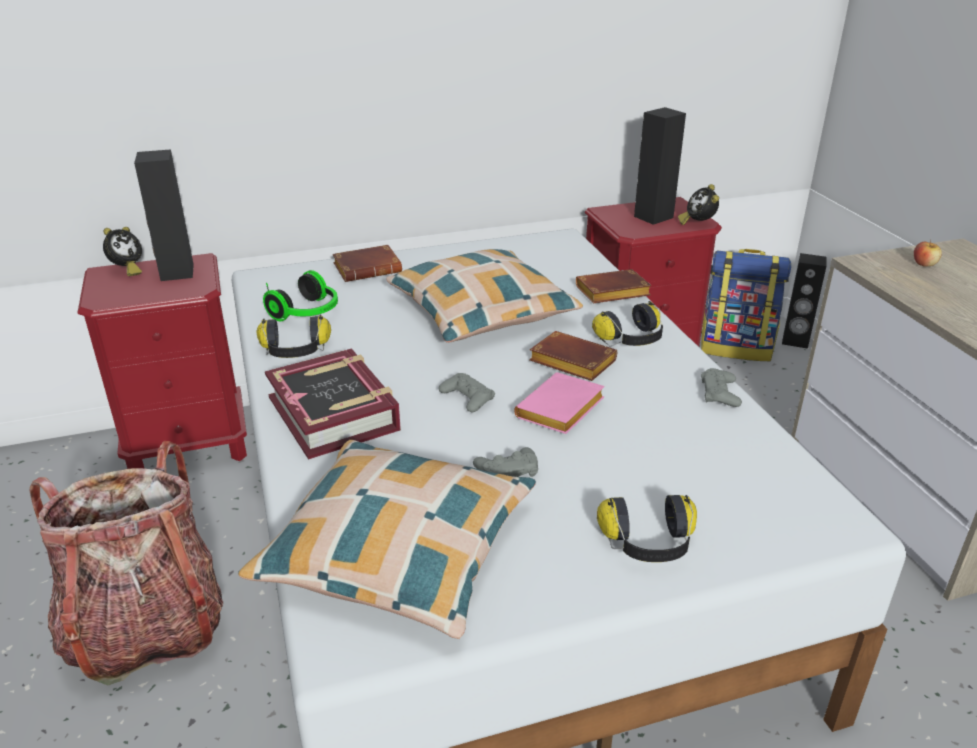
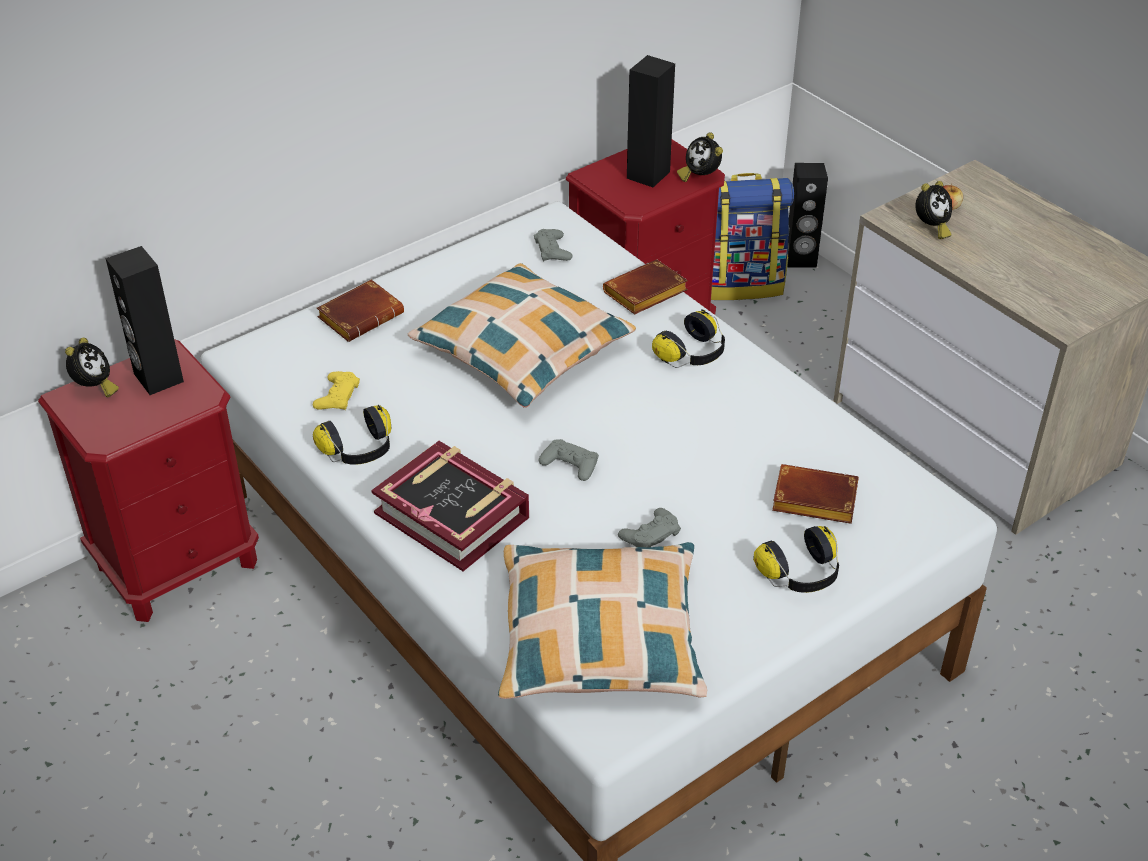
camera: 20 degrees left, 10 degrees up
backpack [29,441,223,685] -> none
headphones [263,270,338,321] -> yellow game controller [313,371,360,410]
pink book [514,372,605,434] -> none
brown book [529,331,617,381] -> brown book moved to [772,464,859,524]
grey game controller [701,368,742,407] -> grey game controller moved to [534,229,573,261]
none -> alarm clock [915,181,952,239]

